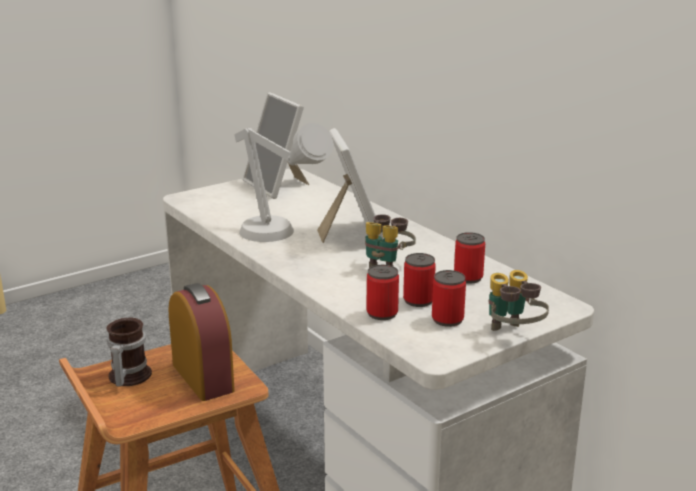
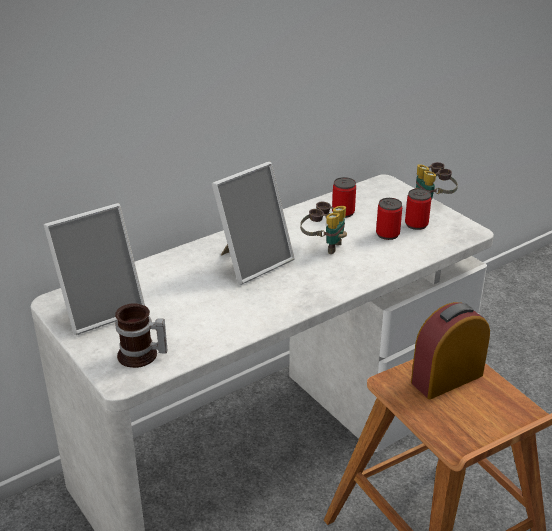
camera: 90 degrees left, 10 degrees up
mug [107,317,152,387] -> mug moved to [115,303,167,368]
grey table lamp [234,123,333,242] -> none
picture frame [317,128,384,243] -> picture frame turned 150 degrees clockwise [212,162,294,285]
can [367,265,399,320] -> none

